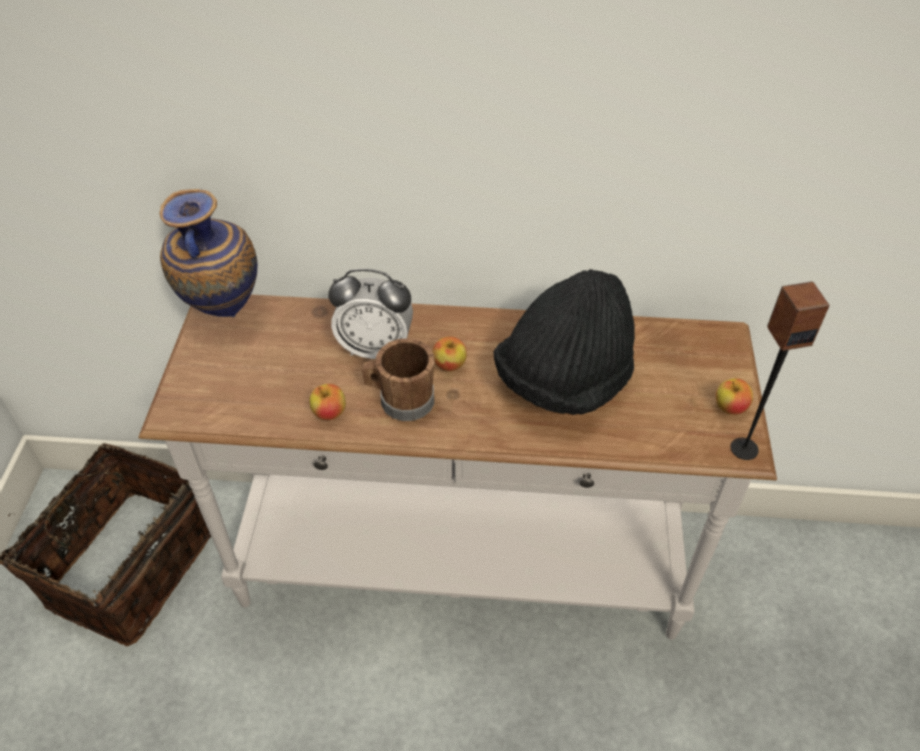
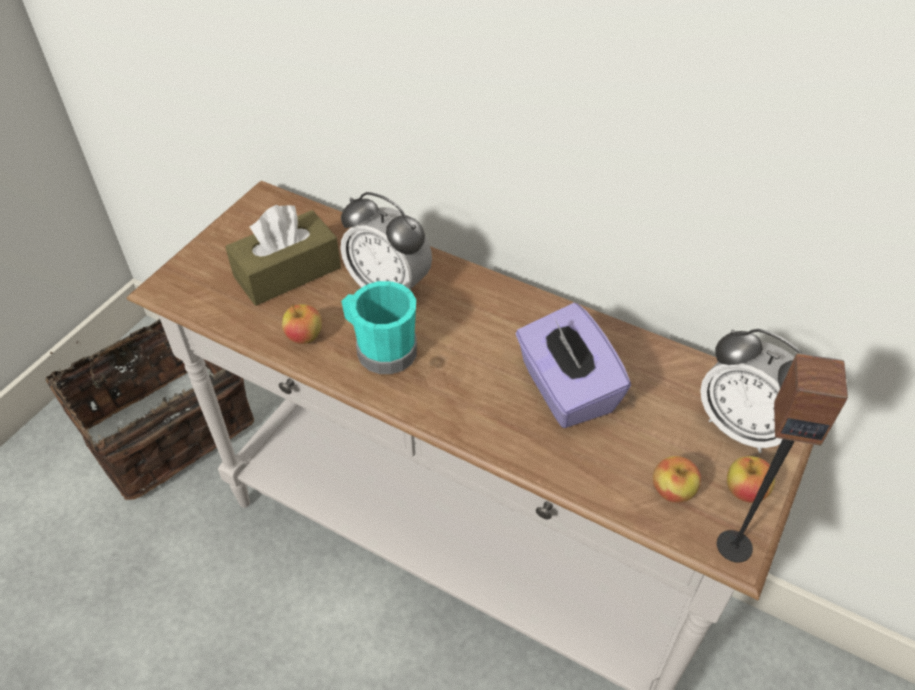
camera: 25 degrees right, 0 degrees up
vase [160,189,257,317] -> none
brown mug [362,338,434,421] -> turquoise mug [341,281,417,374]
apple [432,337,467,371] -> apple moved to [653,456,701,503]
black hat [494,269,635,415] -> purple tissue box [516,303,631,428]
none -> brown tissue box [225,205,341,306]
none -> alarm clock [700,329,802,453]

